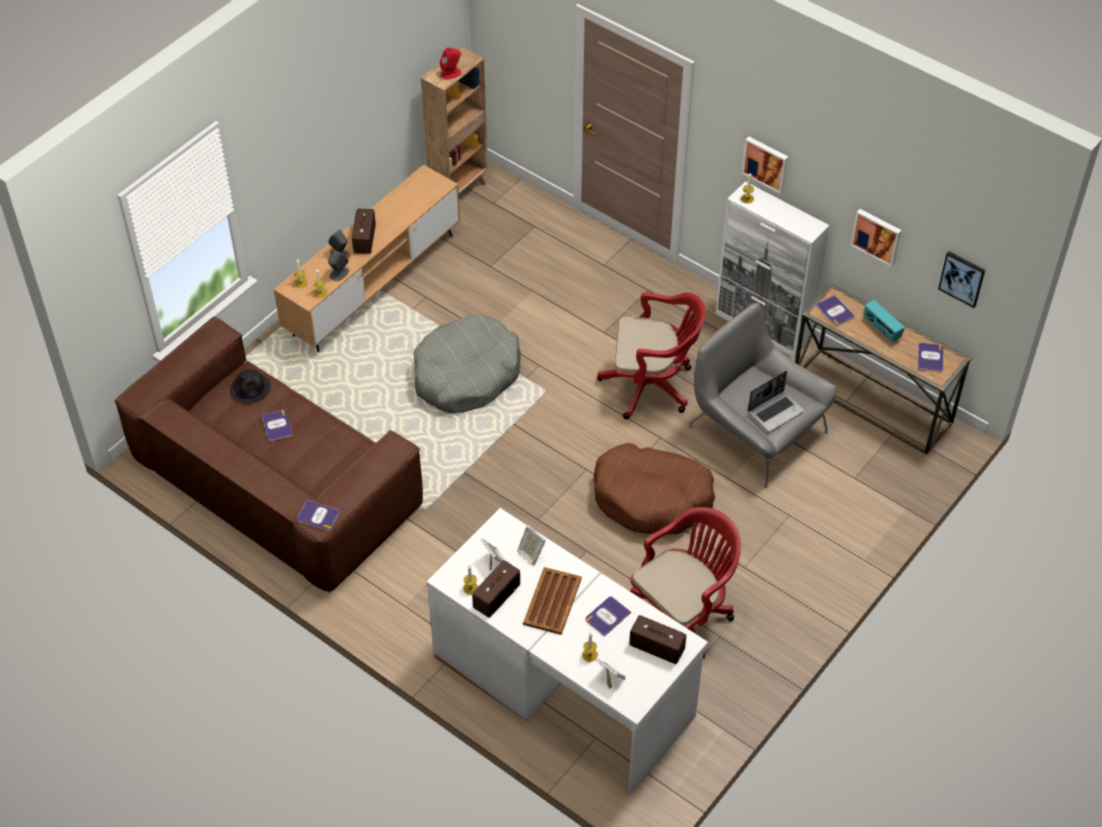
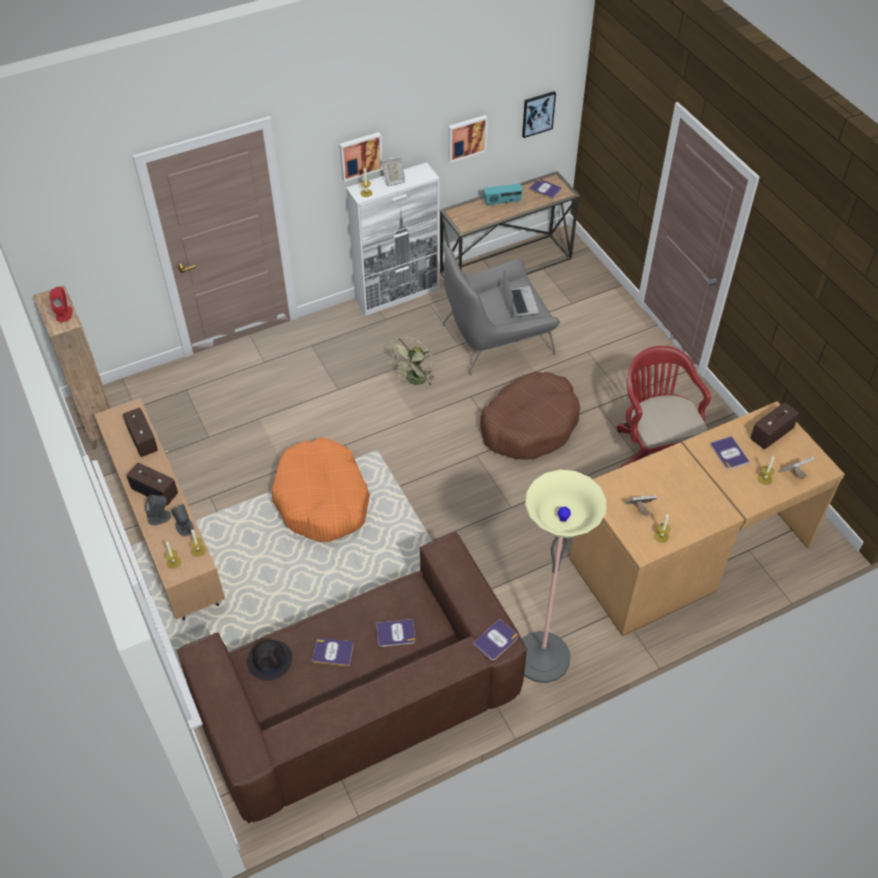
camera: 65 degrees left, 0 degrees up
grey dog bed [414,315,521,414] -> orange dog bed [272,437,370,542]
white desk [427,508,708,794] -> brown desk [570,401,845,636]
radio [472,560,520,618] -> radio moved to [123,408,158,457]
picture frame [517,525,546,565] -> picture frame moved to [381,157,405,186]
brown tray [523,567,582,635] -> none
red office chair [597,292,706,419] -> green fan [388,337,435,386]
book [816,295,855,326] -> book moved to [376,619,415,647]
none -> floor lamp [522,470,606,683]

